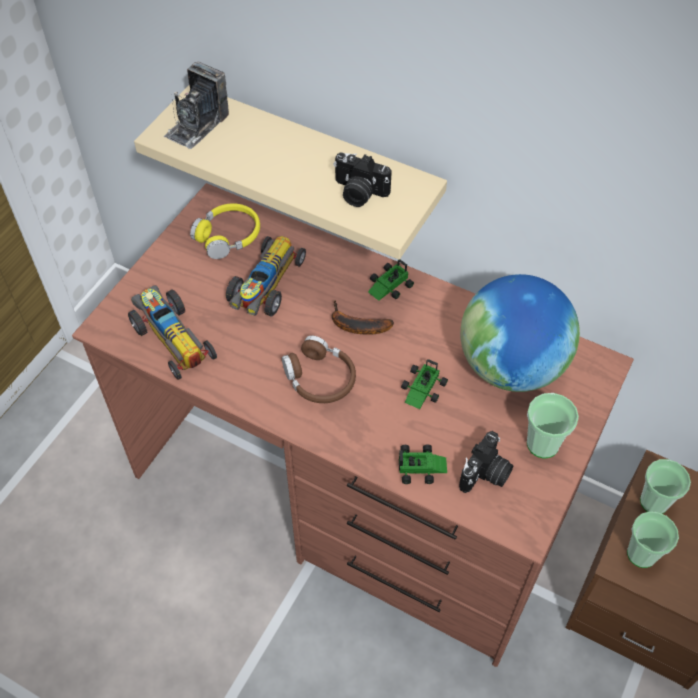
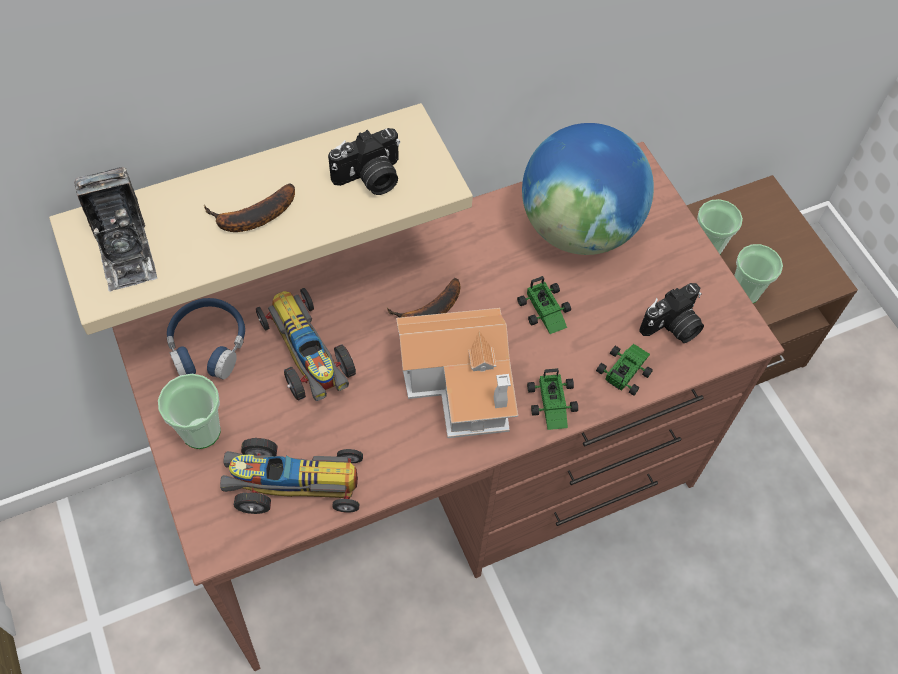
camera: 55 degrees left, 5 degrees up
yellow headphones [190,203,260,259] -> blue headphones [167,298,245,380]
brown headphones [282,336,356,403] -> toy house [396,308,518,438]
toy car [368,260,414,301] -> toy car moved to [527,368,578,430]
camera [459,431,514,493] -> camera turned 75 degrees clockwise [639,283,704,343]
cup [527,393,579,458] -> cup moved to [158,374,221,449]
none -> banana [204,183,295,232]

